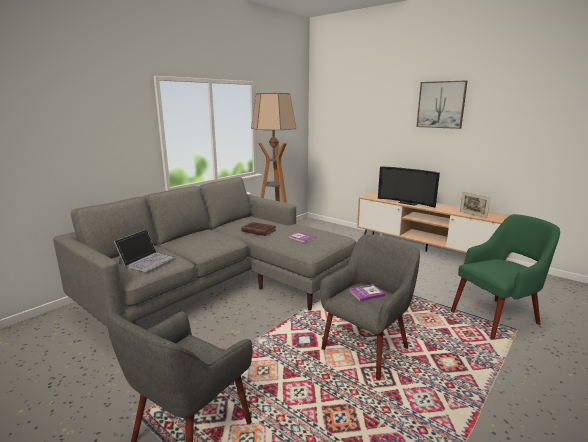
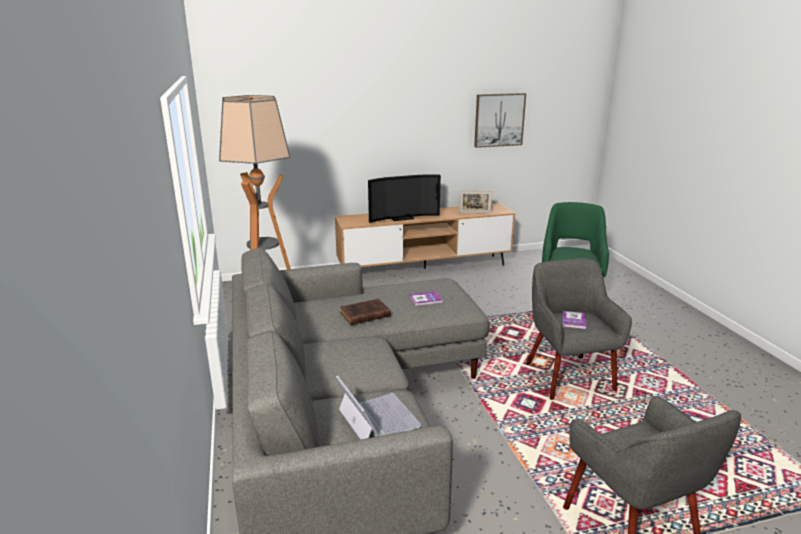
camera: 55 degrees left, 5 degrees up
picture [416,80,468,129] -> picture moved to [474,93,526,148]

